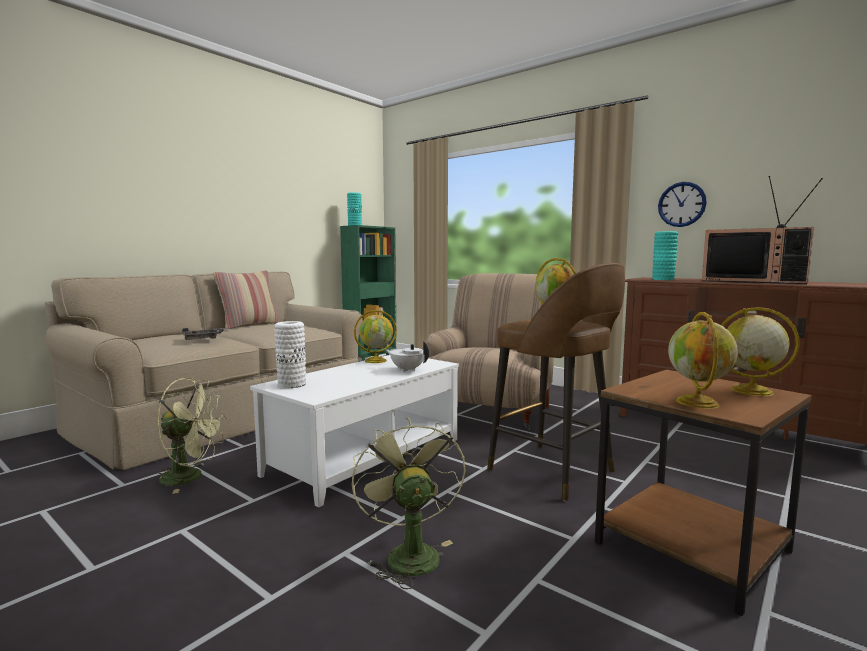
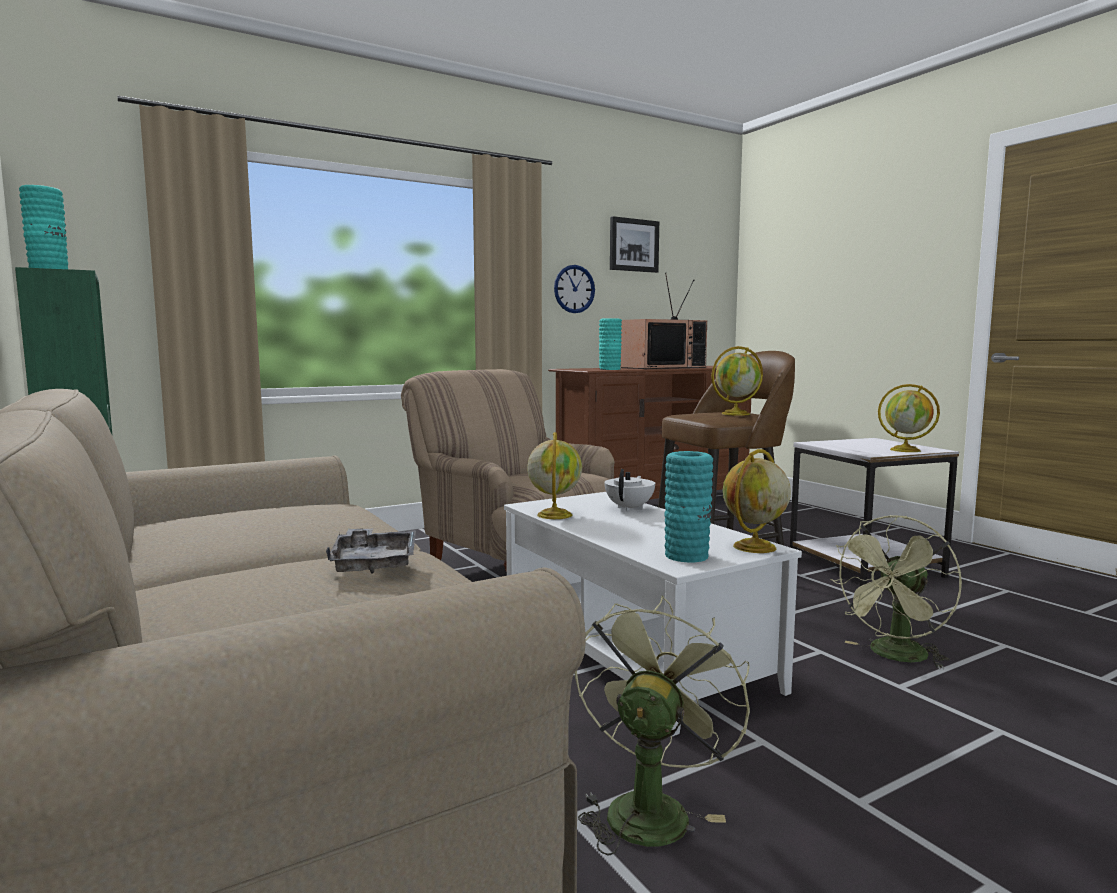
camera: 70 degrees left, 0 degrees up
pillow [213,270,280,329] -> none
white vase [274,321,306,388] -> turquoise vase [664,451,713,562]
green fan [352,417,466,589] -> green fan turned 45 degrees counterclockwise [830,515,962,670]
white teapot [385,341,429,372] -> white teapot turned 150 degrees clockwise [604,469,655,511]
brown side table [595,370,812,616] -> white side table [790,438,959,586]
globe [721,307,800,396] -> globe moved to [723,449,791,553]
none -> picture [610,216,659,273]

